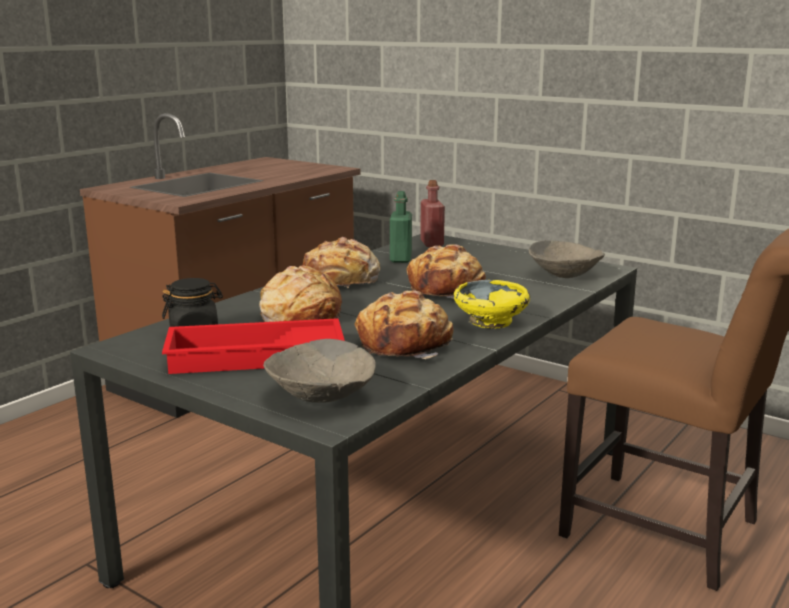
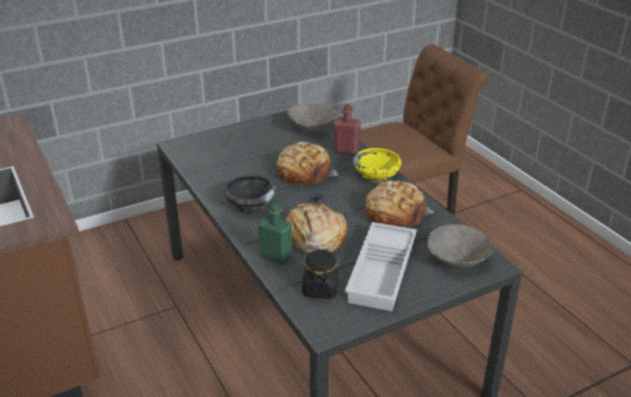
camera: 65 degrees left, 15 degrees up
red tray [162,318,345,374] -> white tray [345,222,417,311]
bread [302,237,380,288] -> black bowl [224,175,275,214]
green bottle [390,191,412,263] -> green bottle moved to [258,203,292,264]
red bottle [420,180,445,247] -> red bottle moved to [333,104,361,155]

